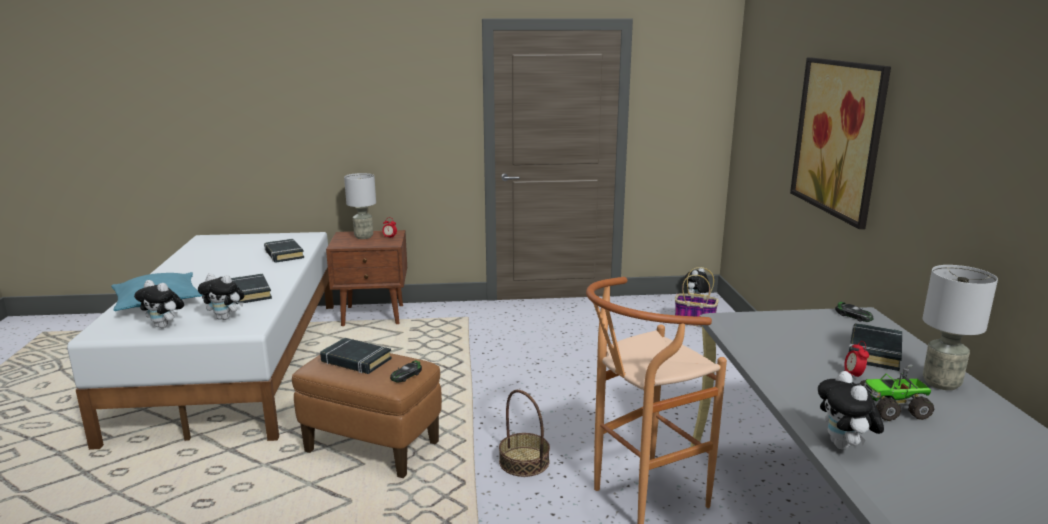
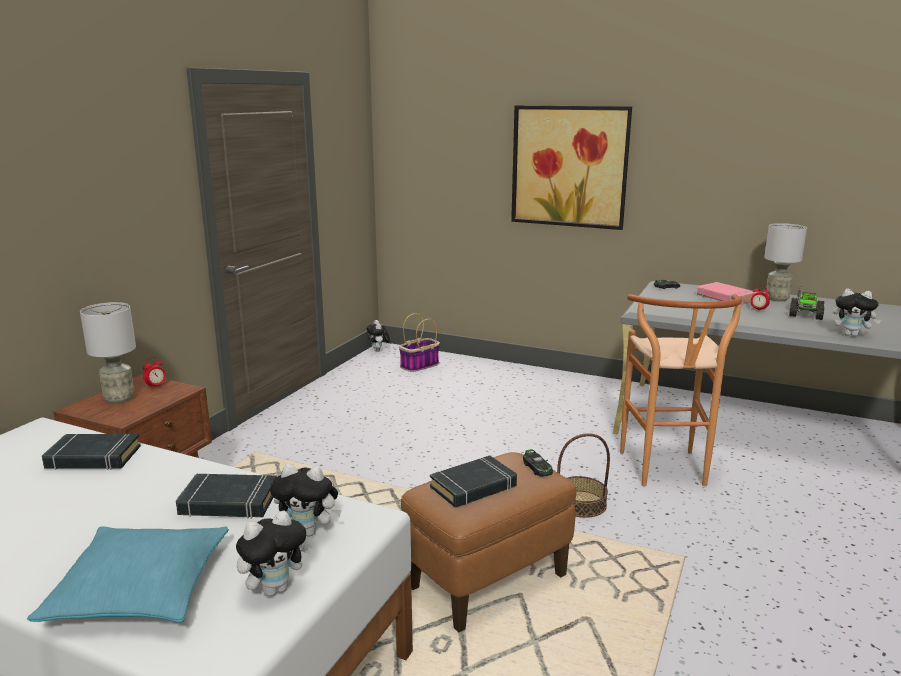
camera: 60 degrees left, 0 degrees up
plush toy [198,274,245,320] -> plush toy turned 60 degrees clockwise [270,464,342,536]
black book [848,323,902,371] -> pink book [697,282,757,305]

